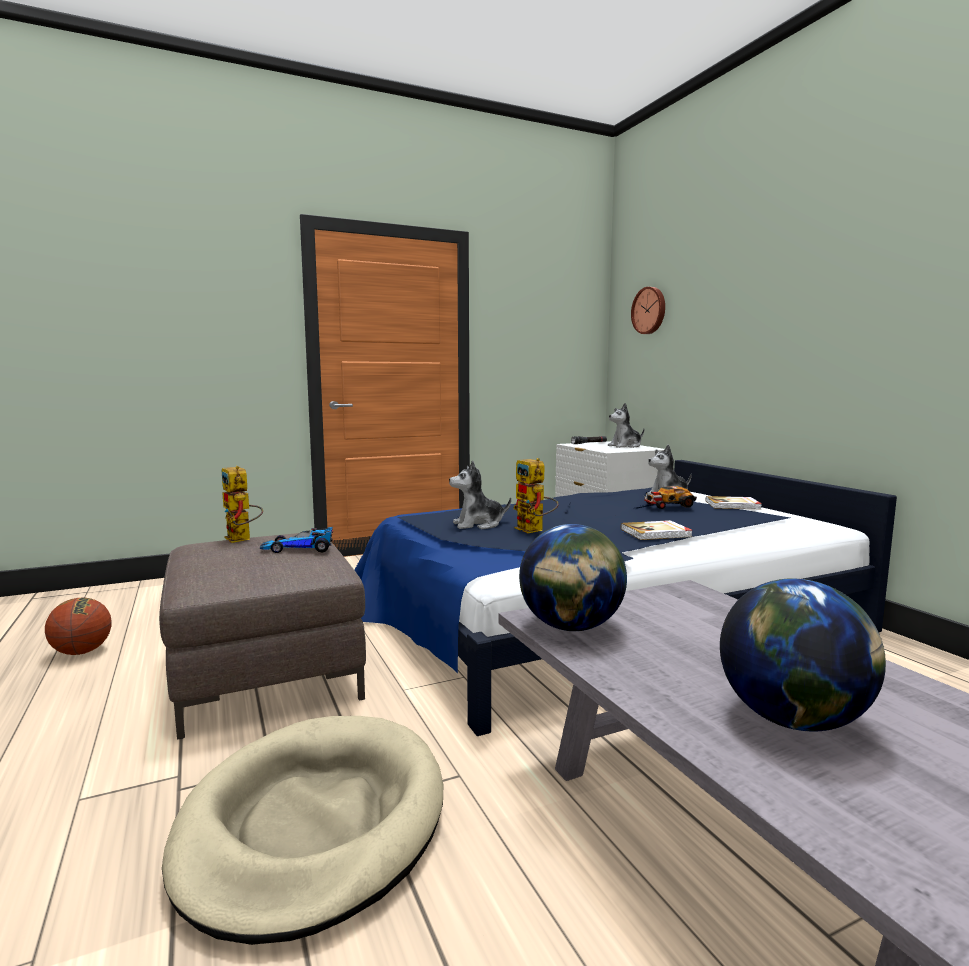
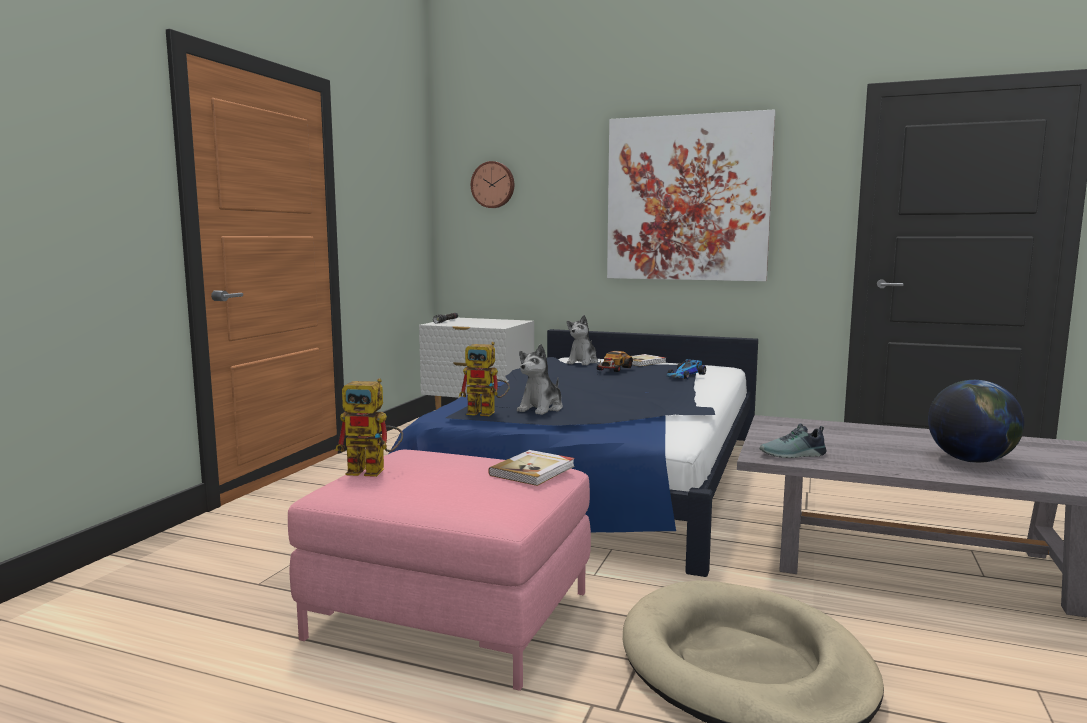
camera: 45 degrees left, 0 degrees up
basketball [45,598,112,655] -> none
brown ottoman [159,533,366,740] -> pink ottoman [288,450,591,691]
toy car [260,527,333,553] -> toy car moved to [666,359,706,379]
toy robot [513,458,559,533] -> toy robot moved to [459,342,510,416]
globe [519,524,627,631] -> shoe [760,423,827,458]
plush toy [608,403,644,448] -> none
book [621,520,693,540] -> book moved to [488,450,575,486]
none -> picture [607,109,776,281]

